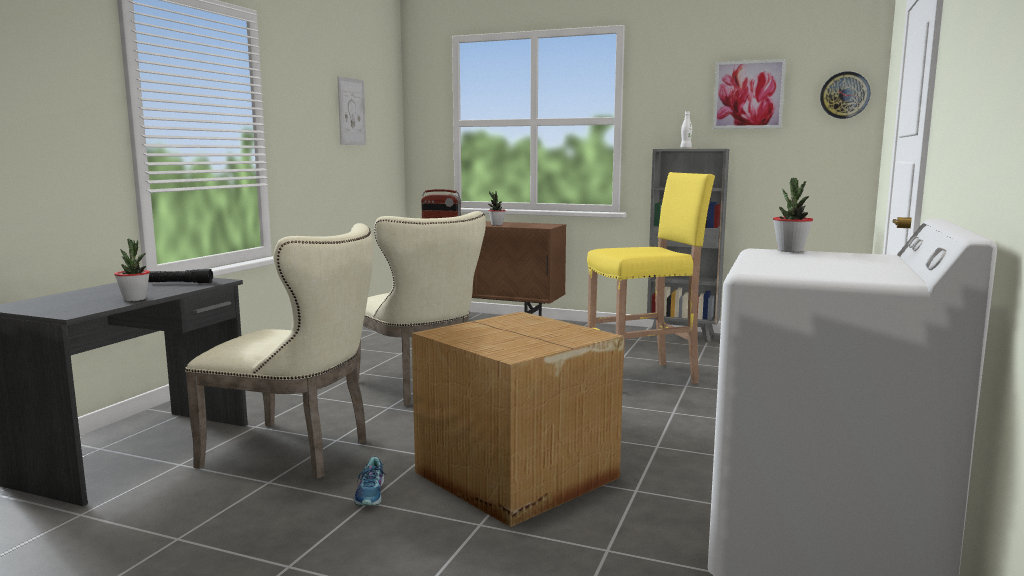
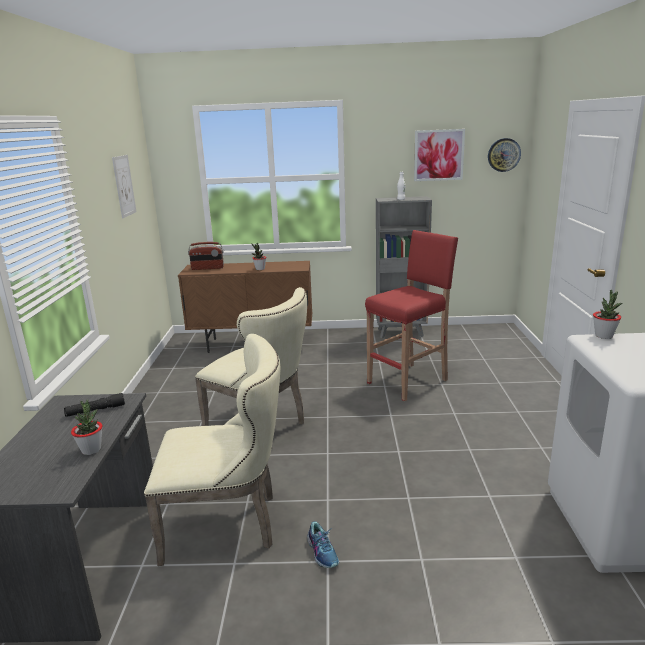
camera: 20 degrees left, 10 degrees up
cardboard box [411,312,624,527] -> none
yellow stool [587,172,715,384] -> red stool [365,230,458,402]

